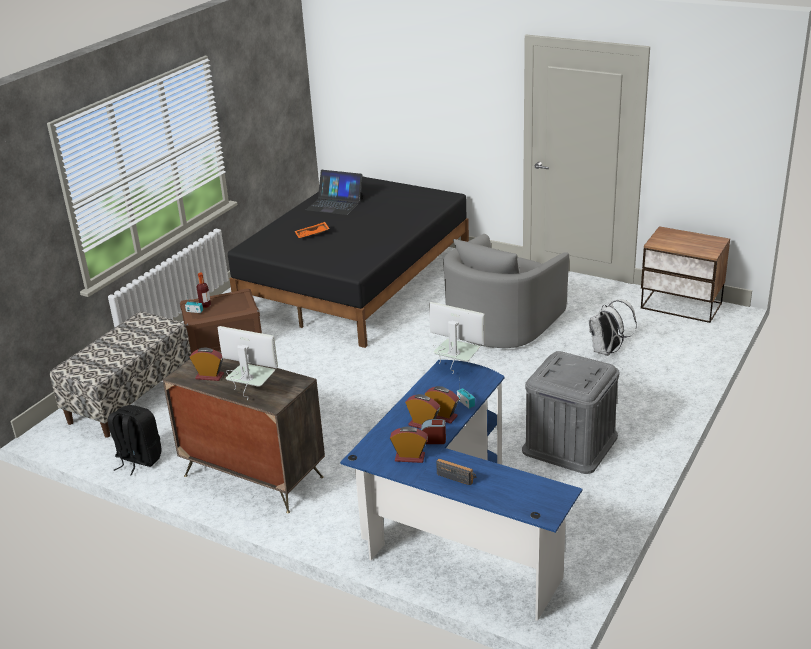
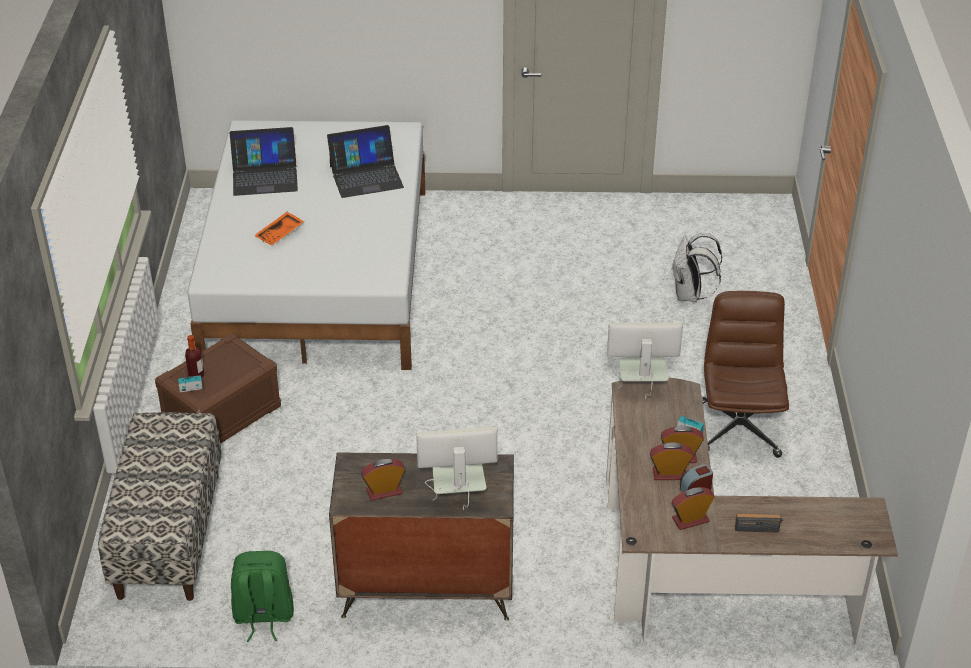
camera: 30 degrees left, 10 degrees up
black backpack [108,405,161,476] -> green backpack [231,551,294,642]
black bed [228,176,469,348] -> white bed [187,120,425,370]
blue desk [340,360,582,621] -> brown desk [606,377,898,646]
grey armchair [443,234,569,348] -> none
grey storage box [522,351,619,474] -> brown office chair [702,291,789,458]
nightstand [641,226,730,323] -> none
none -> laptop [327,125,404,198]

